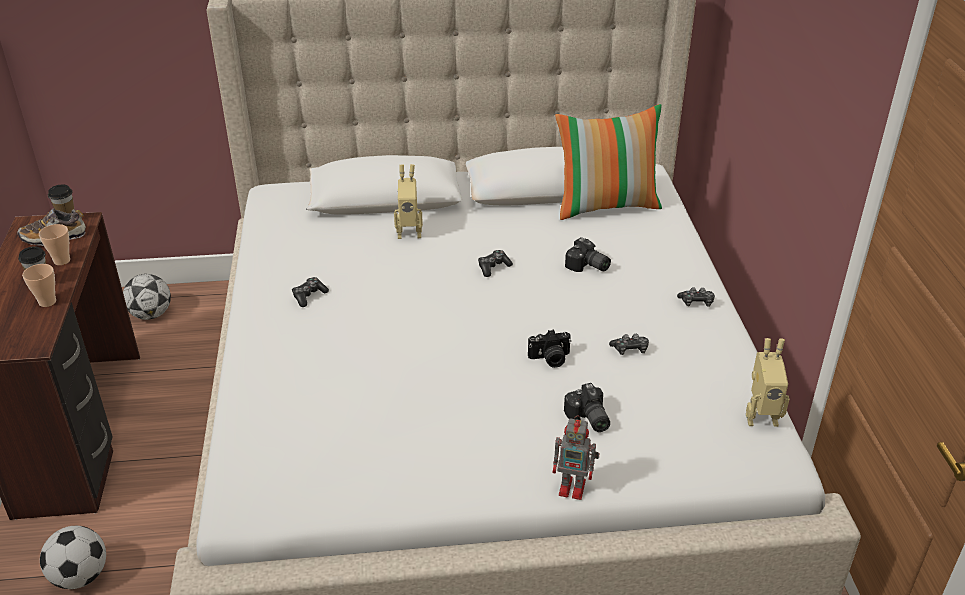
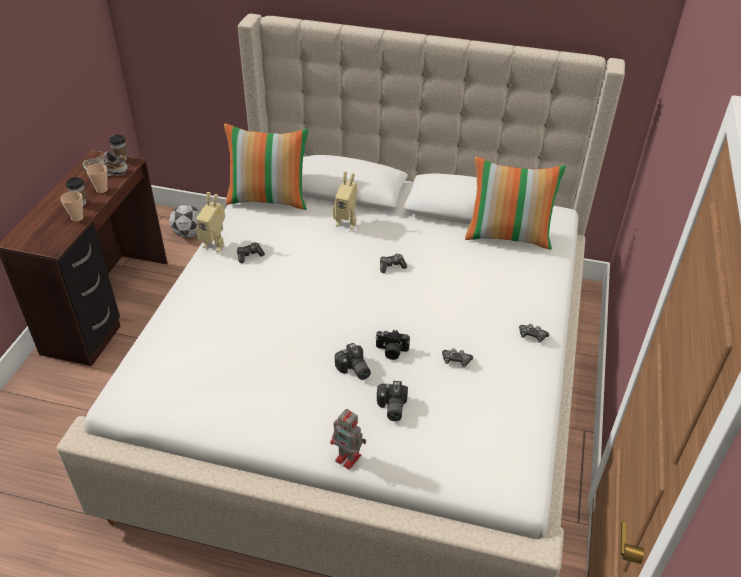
camera: 20 degrees right, 5 degrees up
football [40,526,106,589] -> none
camera [565,237,611,272] -> camera moved to [335,343,371,380]
toy robot [746,338,789,427] -> toy robot moved to [196,192,225,252]
none -> pillow [224,124,309,210]

